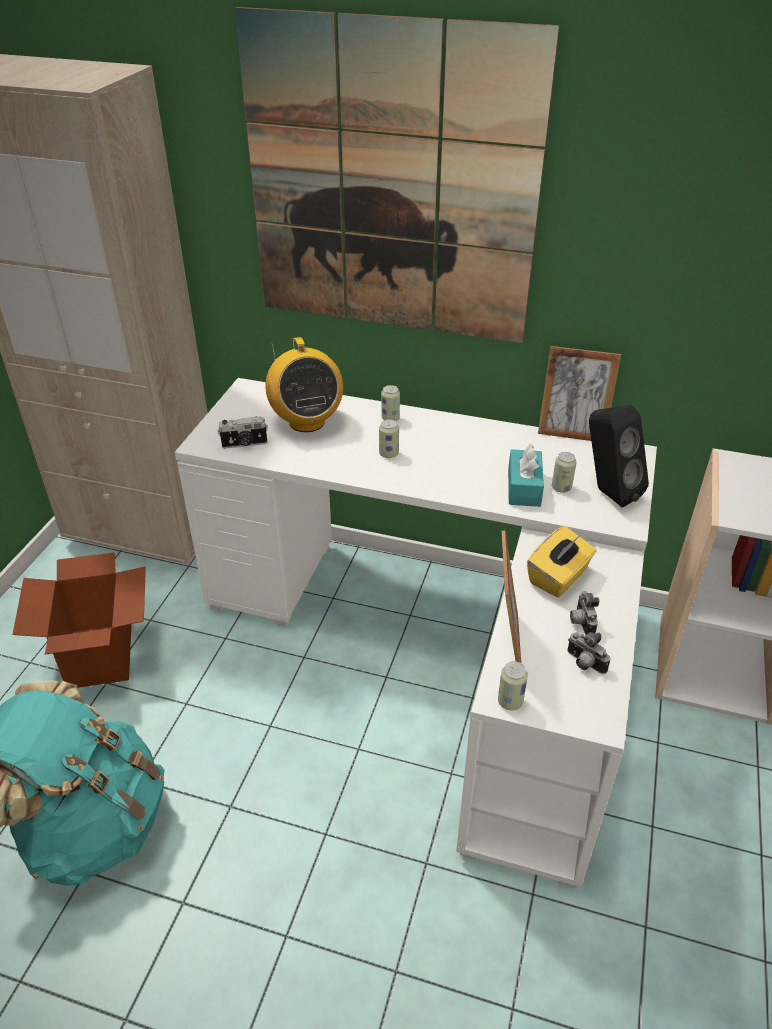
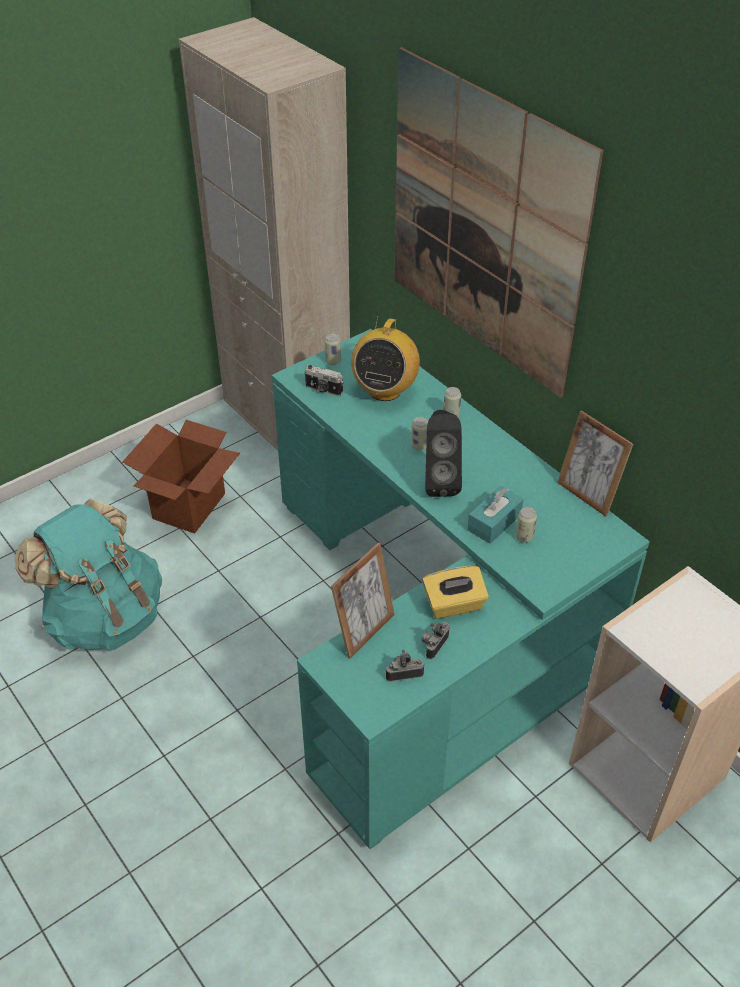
camera: 35 degrees right, 5 degrees up
white desk [175,378,657,888] -> turquoise desk [272,329,650,849]
can [498,661,528,711] -> can moved to [325,333,341,365]
camera [567,632,611,674] -> camera turned 90 degrees clockwise [385,650,424,682]
black speaker [589,405,649,508] -> black speaker moved to [425,410,462,497]

